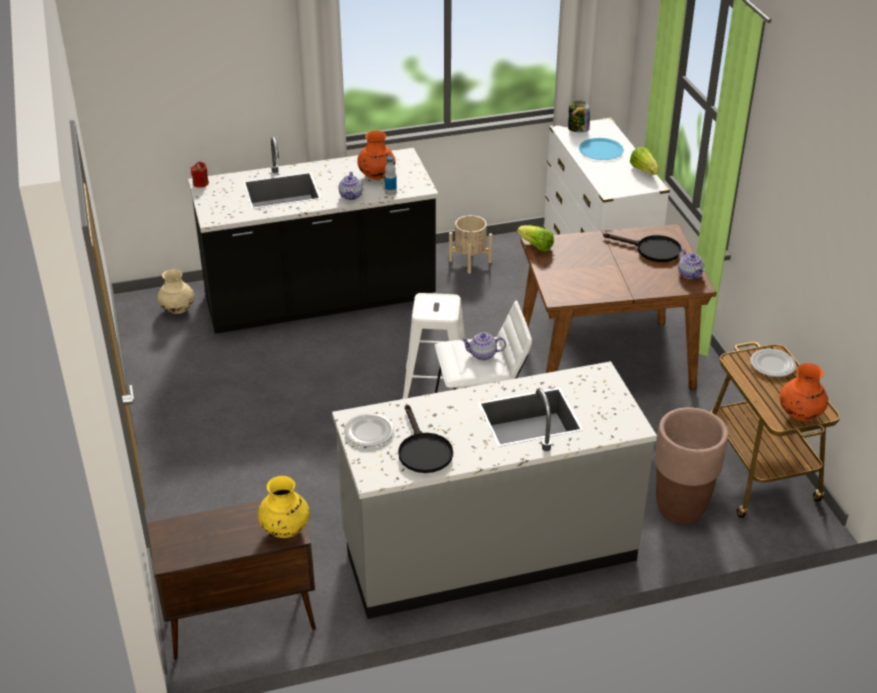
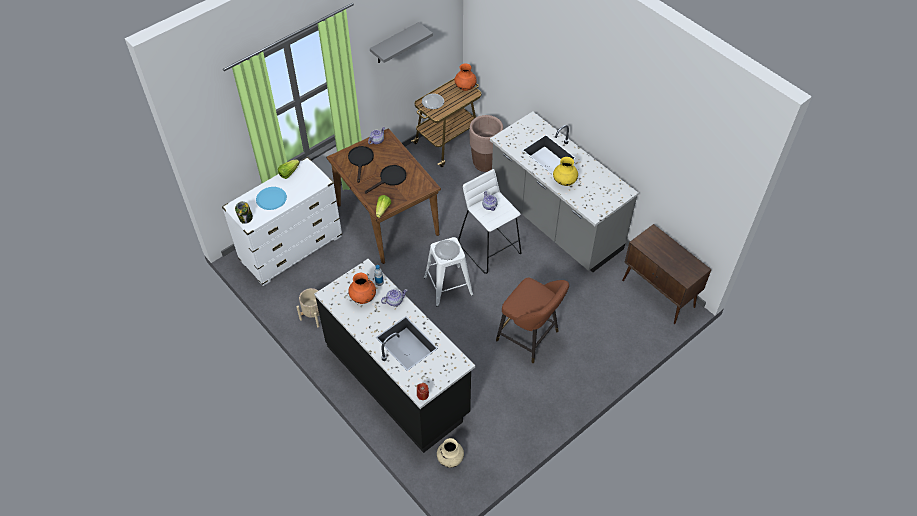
camera: 115 degrees left, 15 degrees up
yellow vase [258,476,310,538] -> yellow vase moved to [553,157,578,186]
plate [344,414,394,447] -> plate moved to [434,240,460,260]
black frying pan [398,404,453,473] -> black frying pan moved to [365,165,407,194]
none -> grey shelf [370,22,433,63]
none -> brown stool [496,278,569,363]

